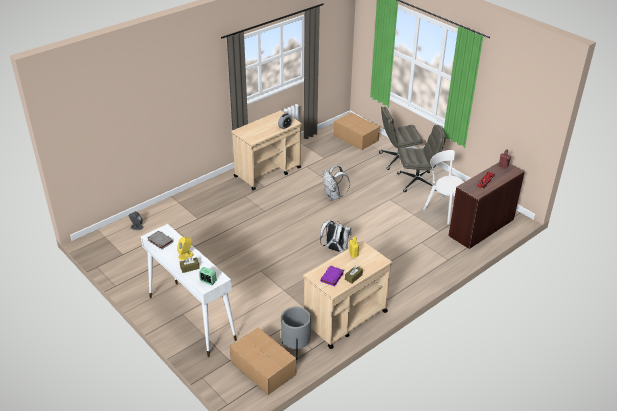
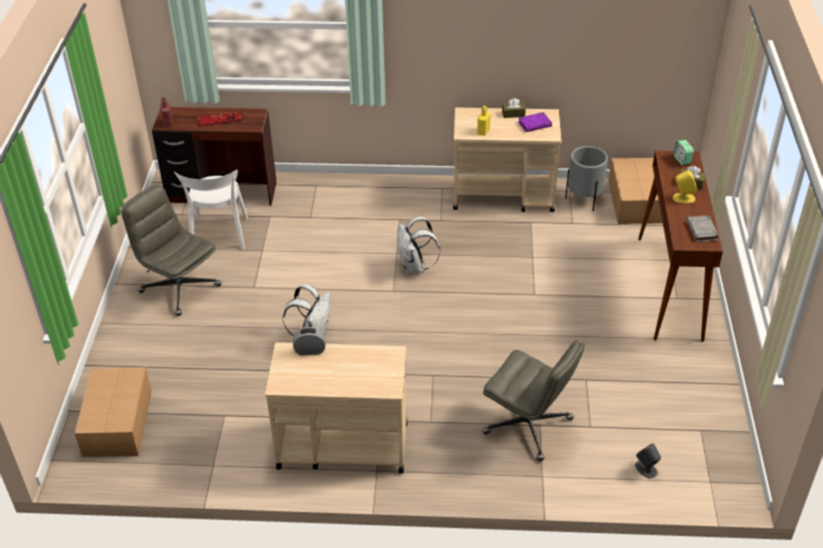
camera: 135 degrees left, 5 degrees up
white console table [141,224,237,357] -> brown console table [638,151,723,342]
grey office chair [379,106,422,170] -> grey office chair moved to [483,340,585,461]

